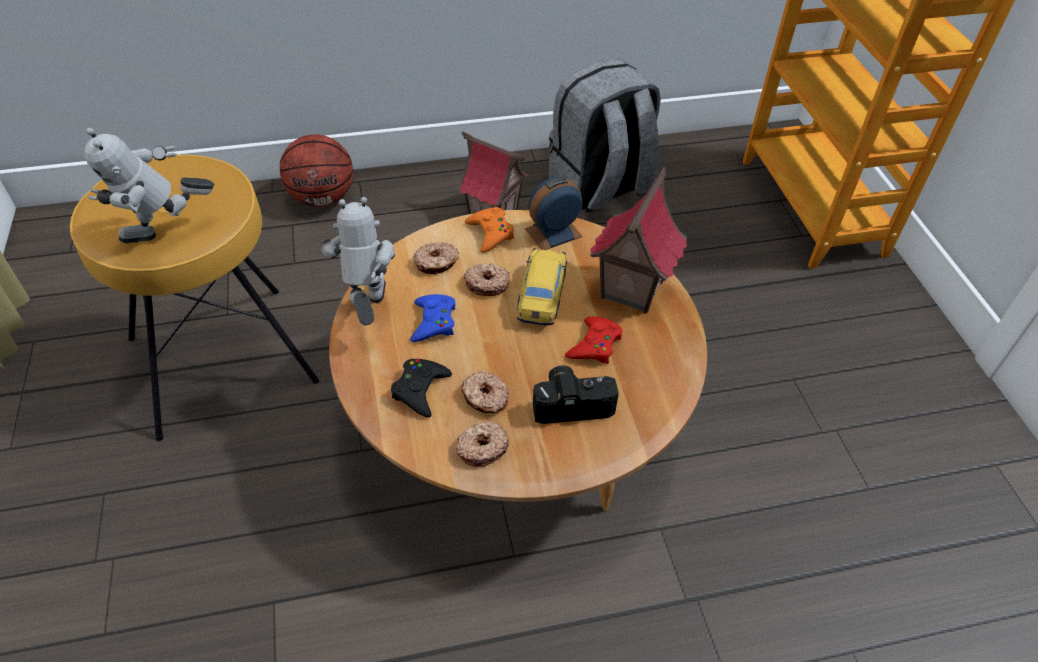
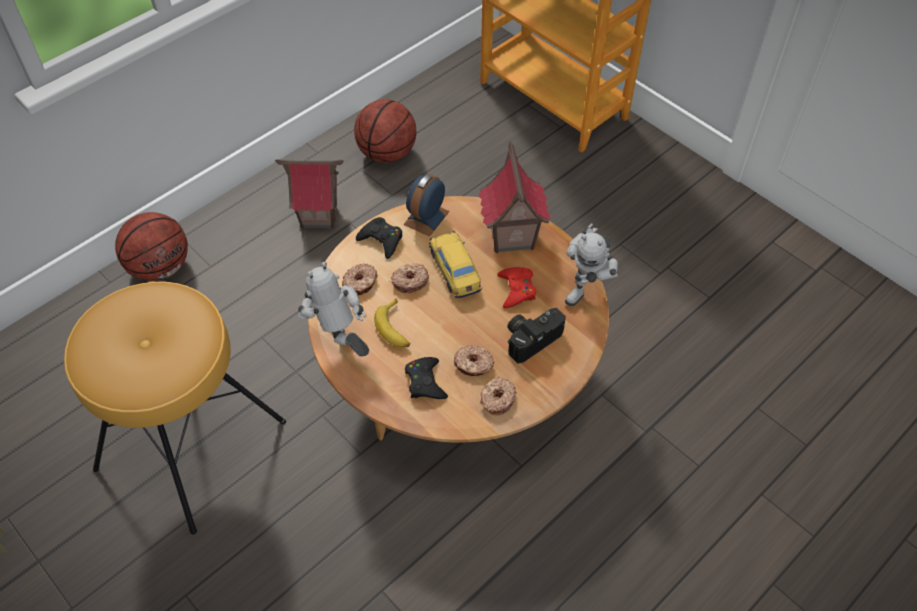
camera: 30 degrees left, 5 degrees up
toy robot [84,128,214,243] -> toy robot moved to [565,223,618,306]
blue game controller [410,294,456,342] -> banana [374,298,410,347]
orange game controller [465,207,514,253] -> black game controller [356,217,402,259]
grey backpack [549,59,661,213] -> basketball [354,99,416,163]

